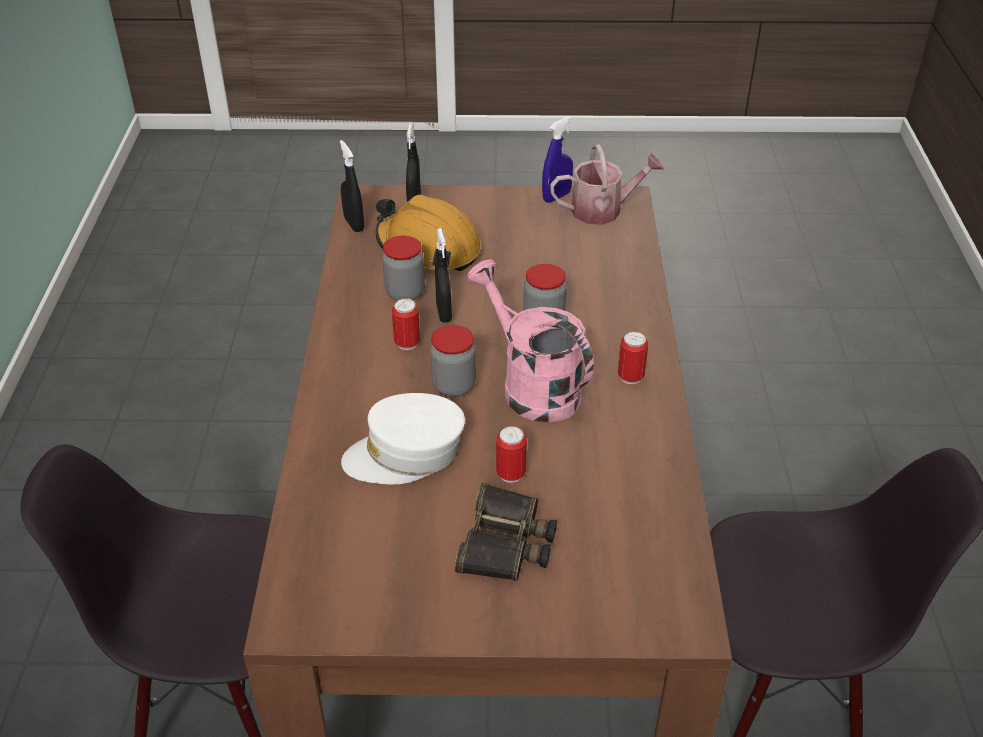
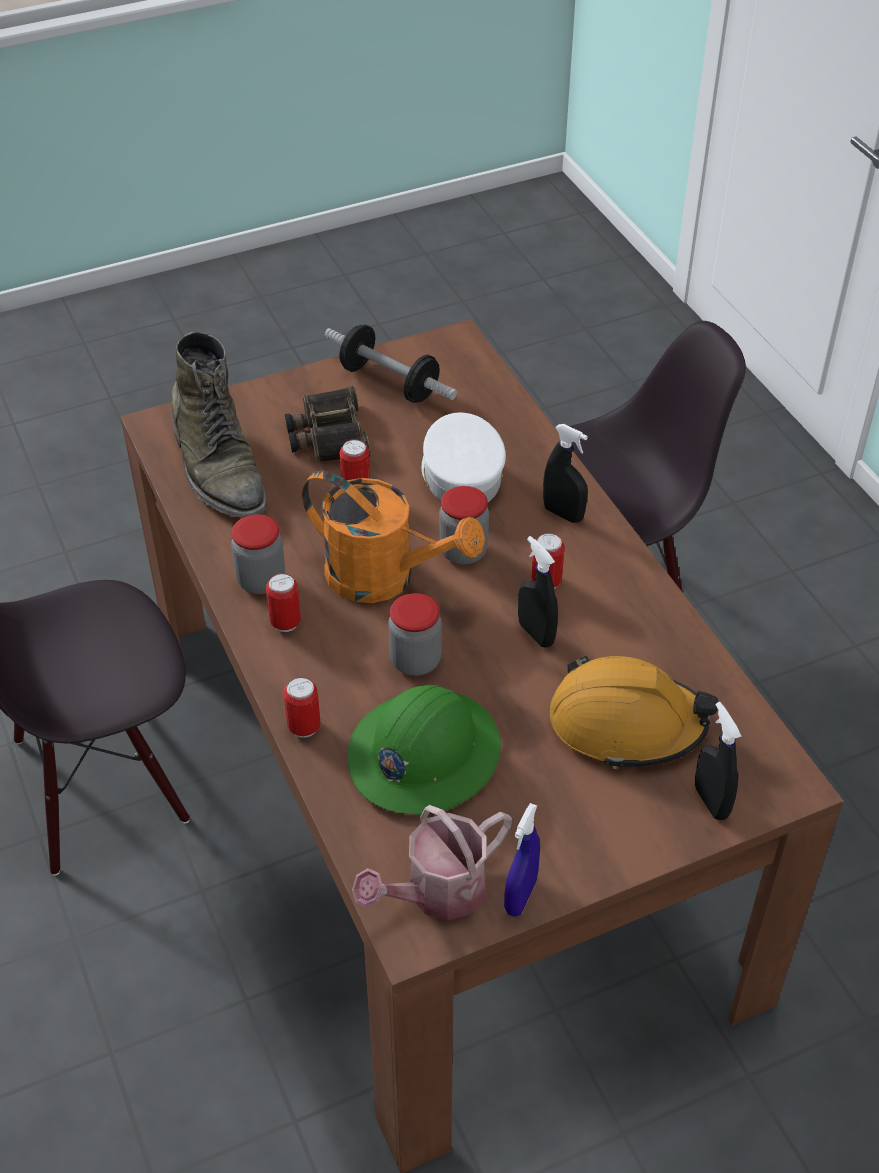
camera: 155 degrees right, 5 degrees up
black spray bottle [340,140,364,232] -> black spray bottle moved to [543,424,588,523]
white cap [341,393,465,484] -> white cap turned 60 degrees counterclockwise [421,413,506,502]
jar [382,236,425,301] -> jar moved to [231,515,285,594]
pink watering can [467,259,593,423] -> orange watering can [301,470,485,603]
none -> green boot [172,332,267,517]
none -> can [284,677,321,738]
none -> dumbbell [324,324,457,403]
none -> green hard hat [348,685,501,815]

